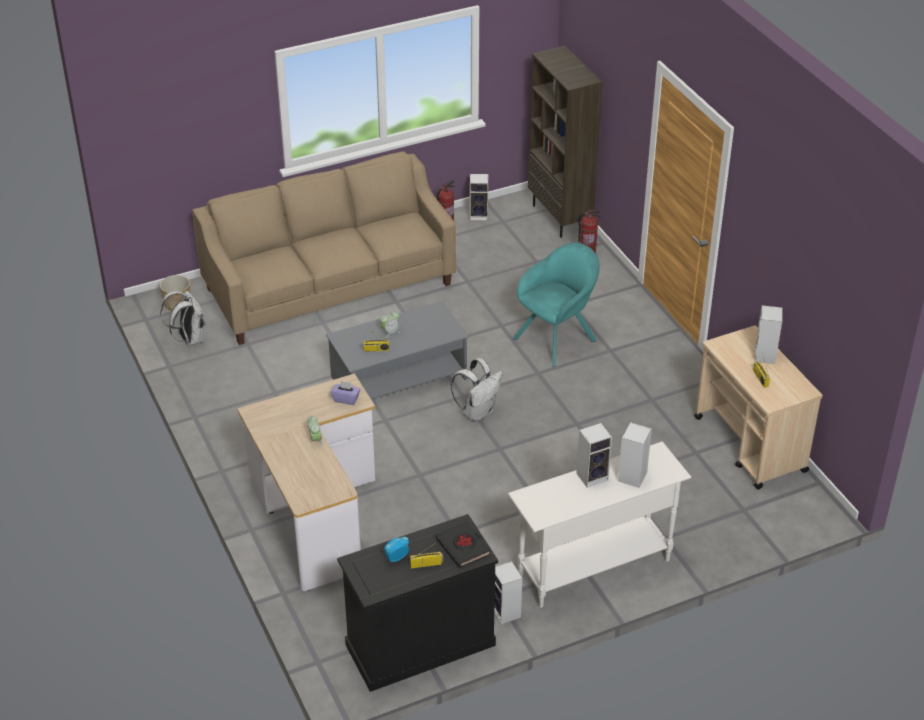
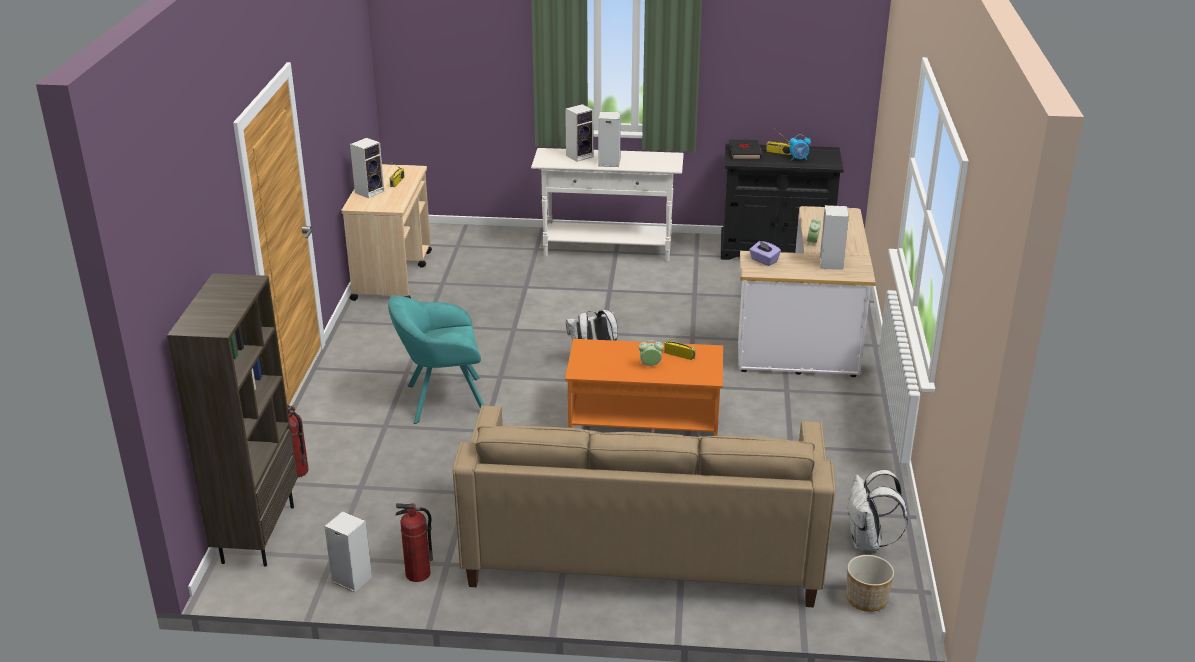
camera: 150 degrees left, 10 degrees down
grey coffee table [326,301,469,399] -> orange coffee table [565,339,723,436]
speaker [494,561,522,624] -> speaker moved to [820,205,849,270]

